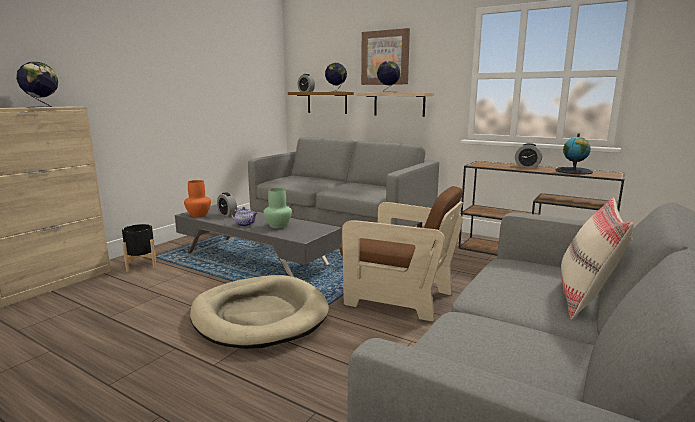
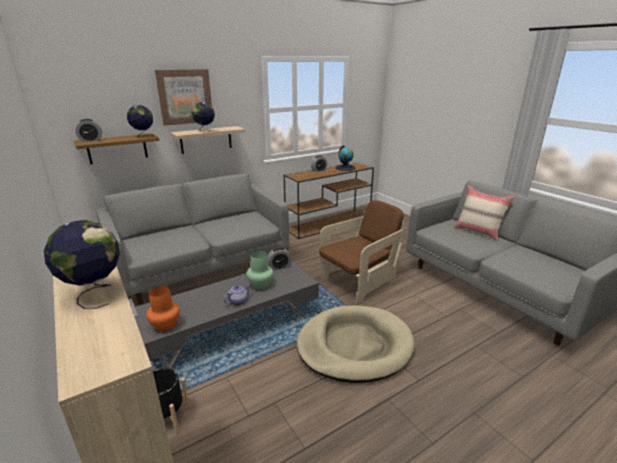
camera: 65 degrees left, 10 degrees up
alarm clock [217,192,237,217] -> alarm clock moved to [267,247,291,270]

